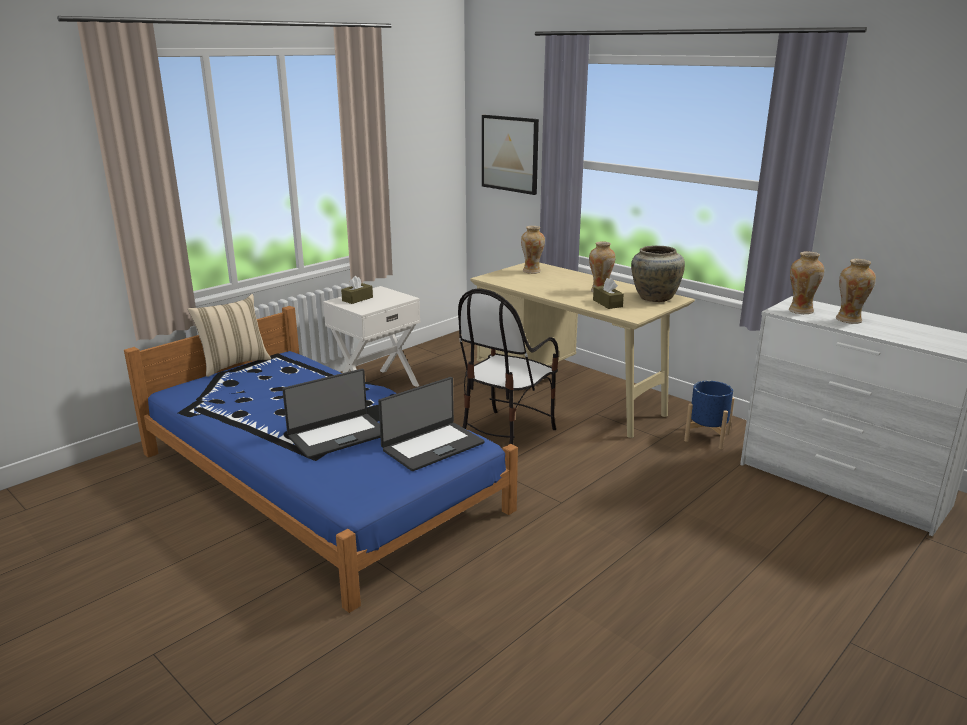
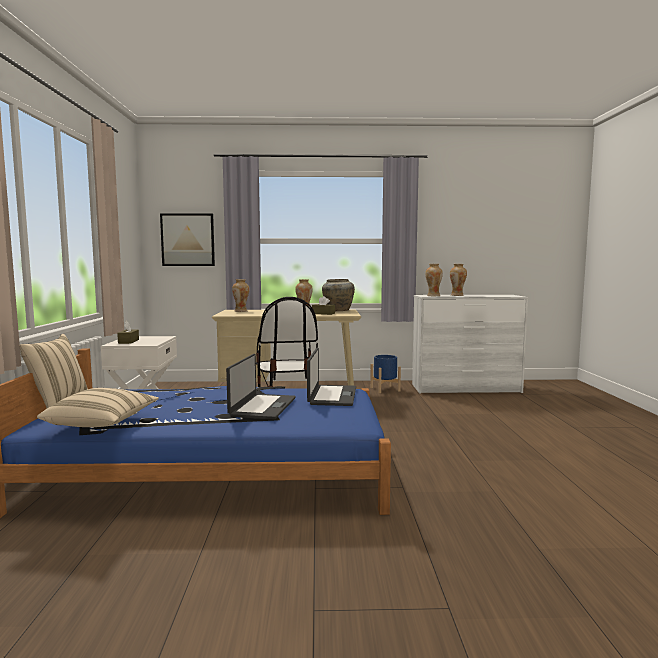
camera: 45 degrees left, 15 degrees down
none -> beige pillow [37,388,159,427]

